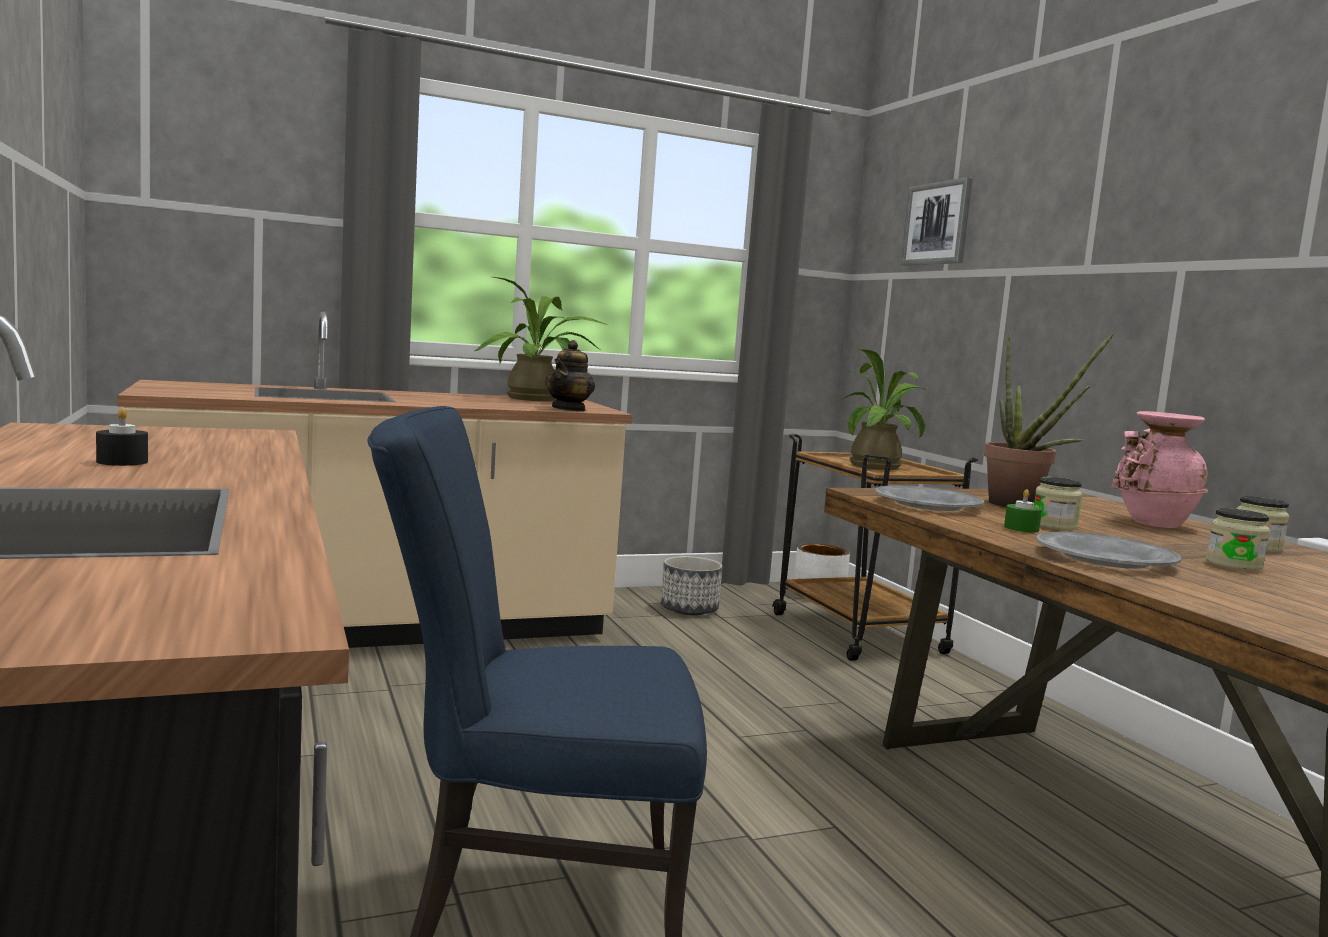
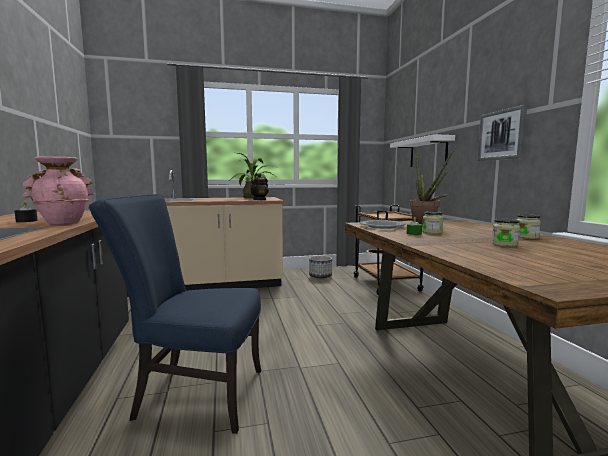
camera: 10 degrees right, 0 degrees up
potted plant [839,348,931,470] -> none
picture [900,177,972,266] -> picture moved to [478,105,527,161]
grey plate [1036,531,1181,569] -> none
pink vase [1112,411,1208,528] -> pink vase moved to [23,157,94,224]
none -> white shelf [390,134,455,167]

